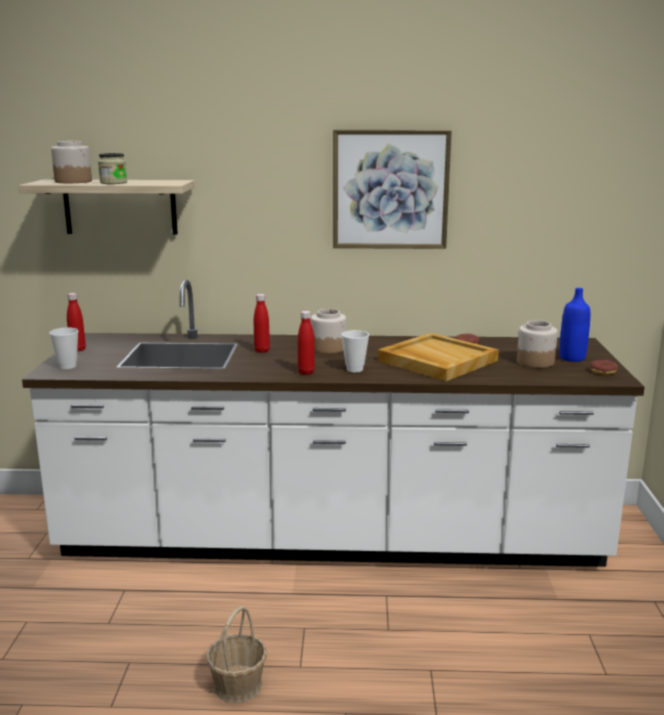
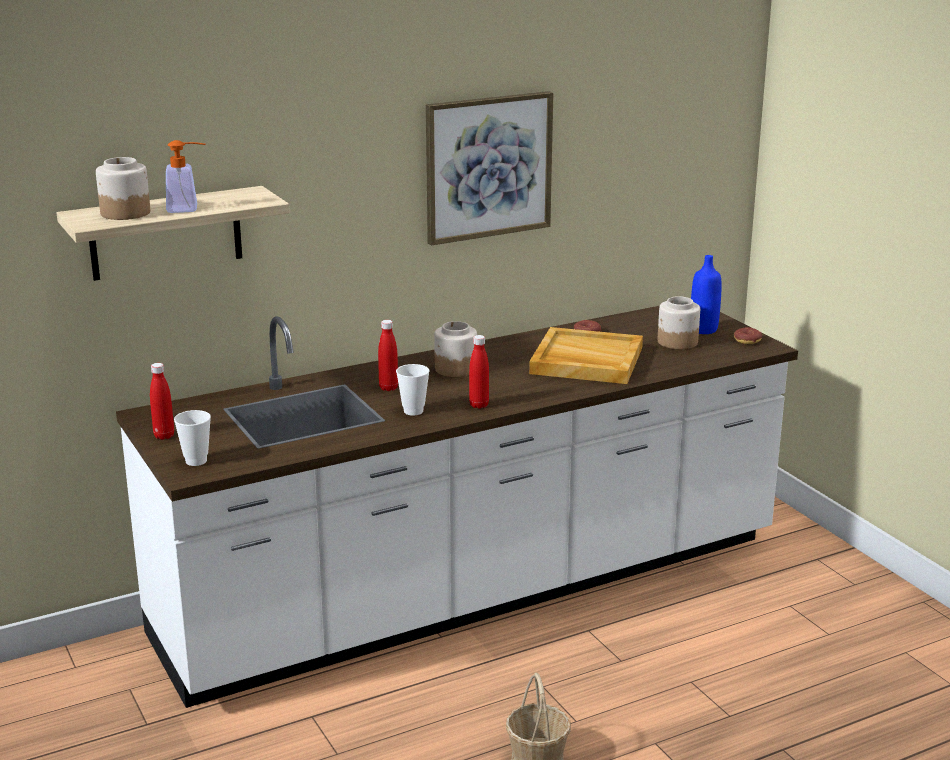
camera: 30 degrees left, 5 degrees up
jar [98,153,127,184] -> soap dispenser [166,140,206,213]
cup [341,330,369,373] -> cup moved to [396,364,430,415]

